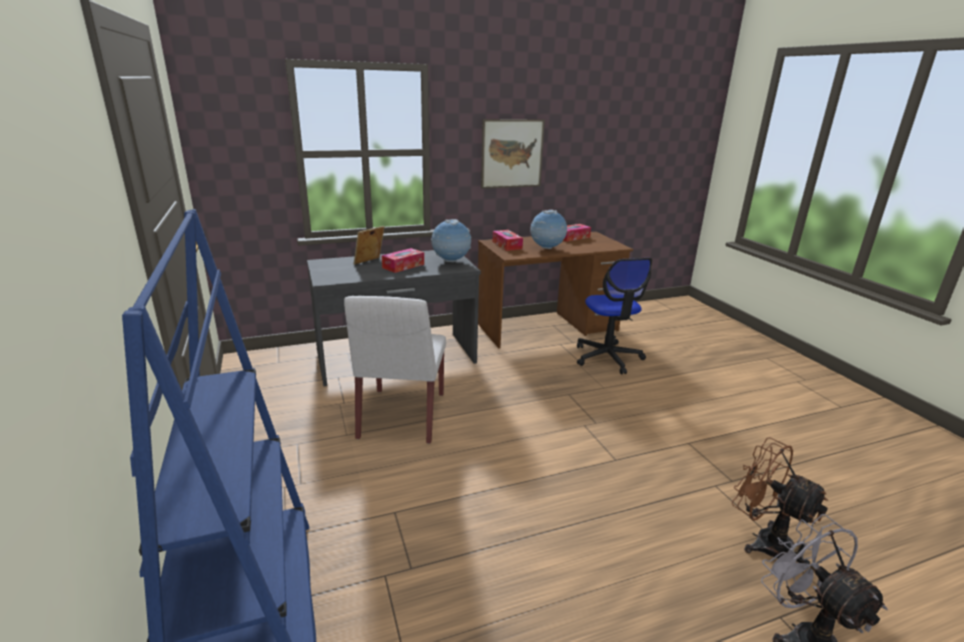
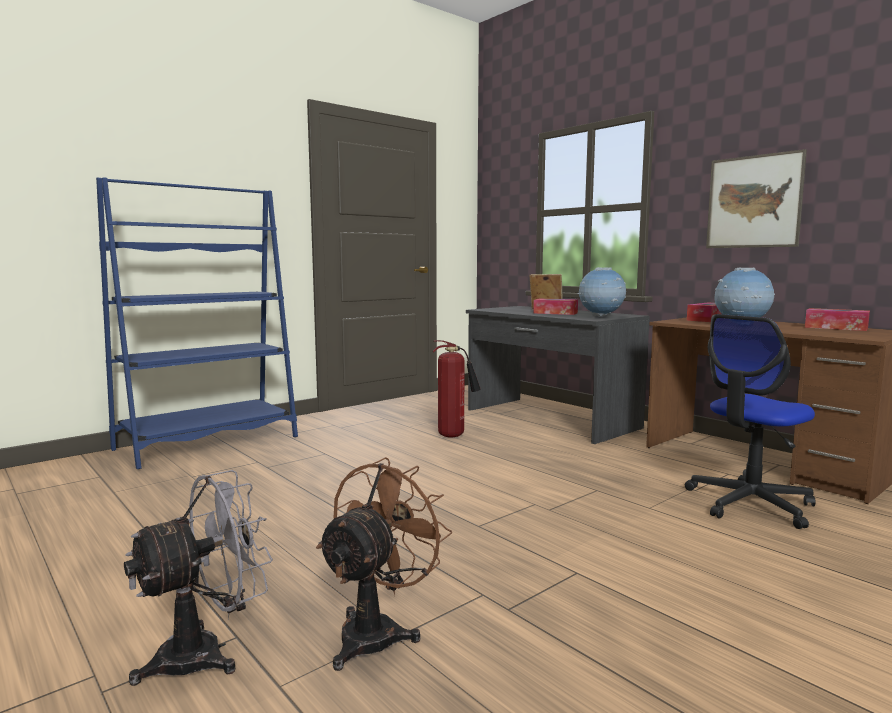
camera: 70 degrees right, 15 degrees down
white chair [344,296,446,444] -> fire extinguisher [433,340,480,437]

